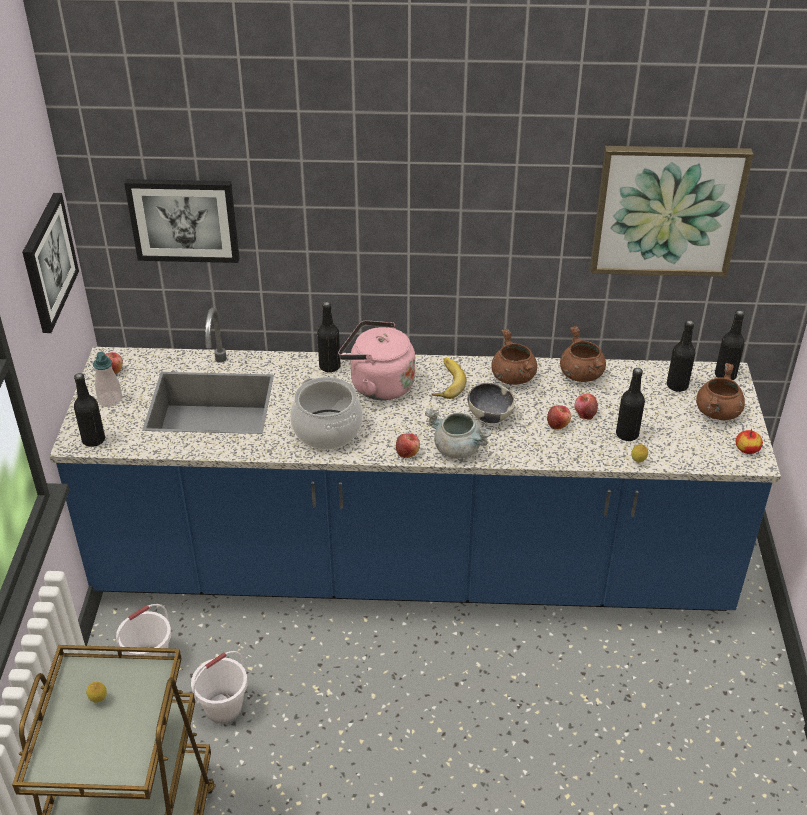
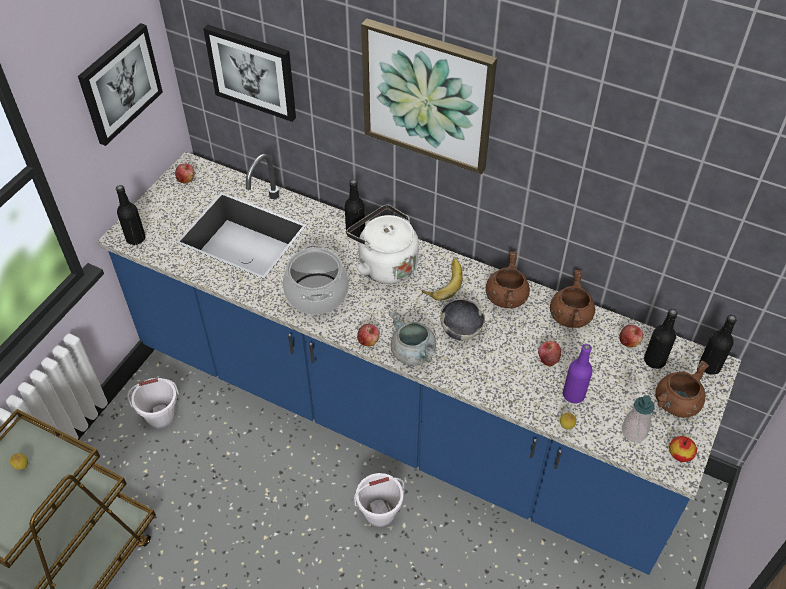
camera: 25 degrees right, 10 degrees up
soap dispenser [93,352,122,407] -> soap dispenser moved to [622,395,655,442]
white bucket [191,651,248,723] -> white bucket moved to [354,473,404,527]
pink kettle [338,320,415,400] -> white kettle [346,205,419,284]
apple [547,405,571,429] -> apple moved to [619,325,643,347]
picture [590,146,753,277] -> picture moved to [361,18,497,175]
black bottle [616,368,645,441] -> purple bottle [563,344,593,403]

